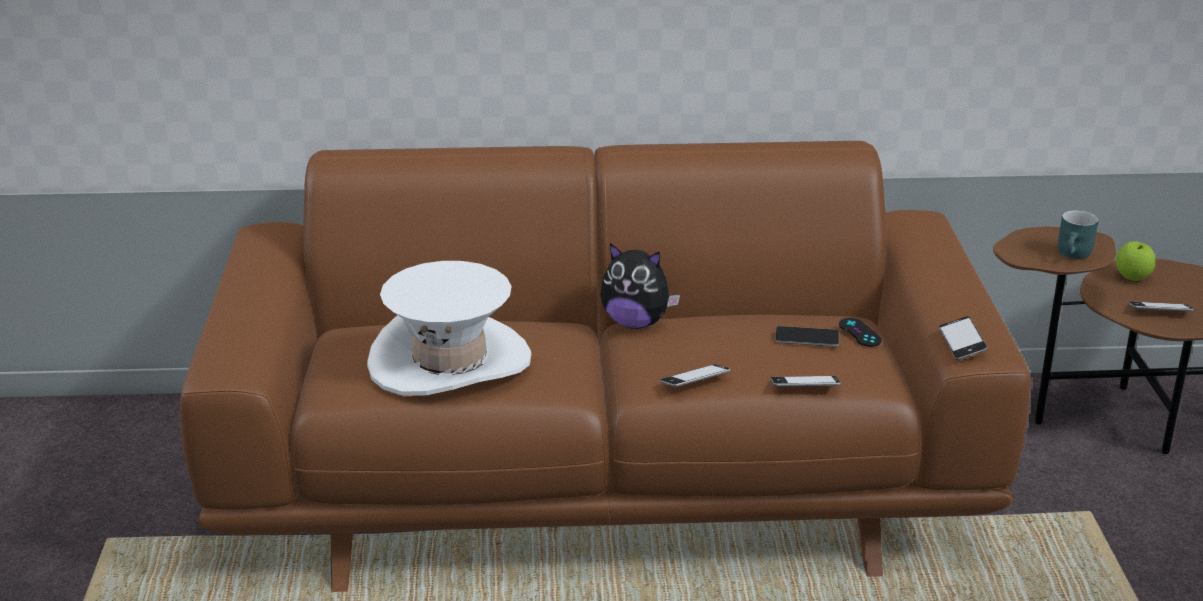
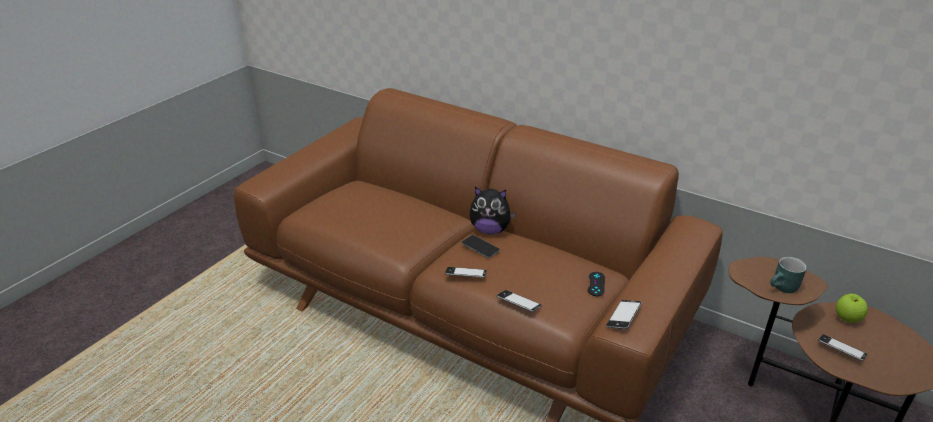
camera: 35 degrees right, 5 degrees up
white hat [367,261,531,396] -> none
plush toy [600,243,680,329] -> plush toy turned 45 degrees counterclockwise [470,187,516,234]
phone [775,326,839,346] -> phone moved to [462,235,500,258]

